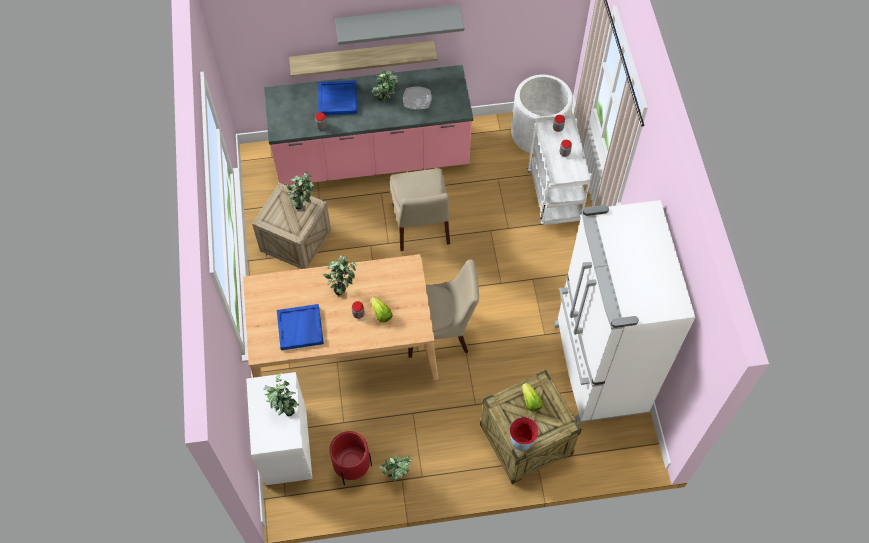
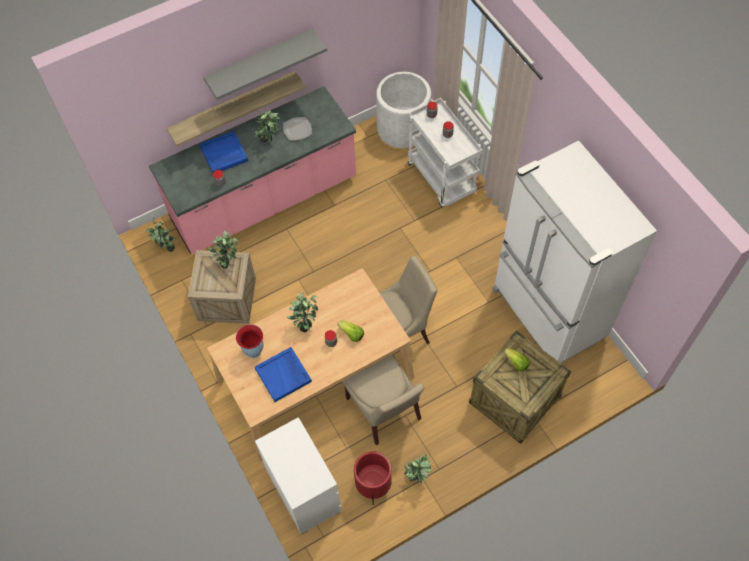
camera: 20 degrees left, 0 degrees up
potted plant [263,373,299,416] -> potted plant moved to [146,215,177,252]
beige chair [390,168,450,251] -> beige chair moved to [343,354,424,445]
vase [510,417,539,451] -> vase moved to [236,324,263,358]

